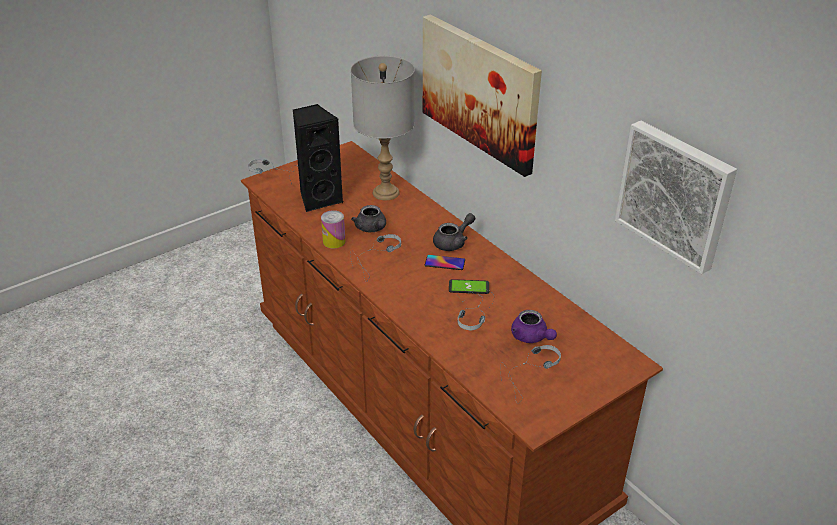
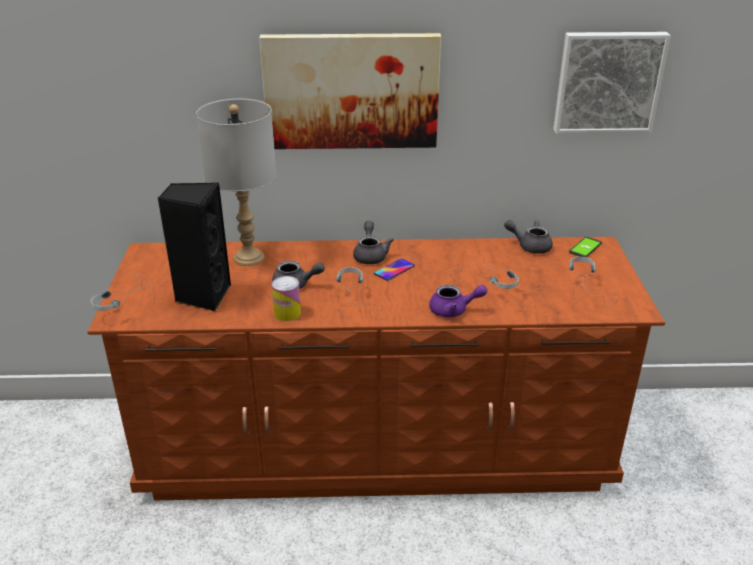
camera: 55 degrees left, 5 degrees down
phone [449,279,489,294] -> phone moved to [569,237,602,257]
purple teapot [511,310,557,343] -> purple teapot moved to [429,285,487,317]
none -> grey teapot [504,220,553,254]

